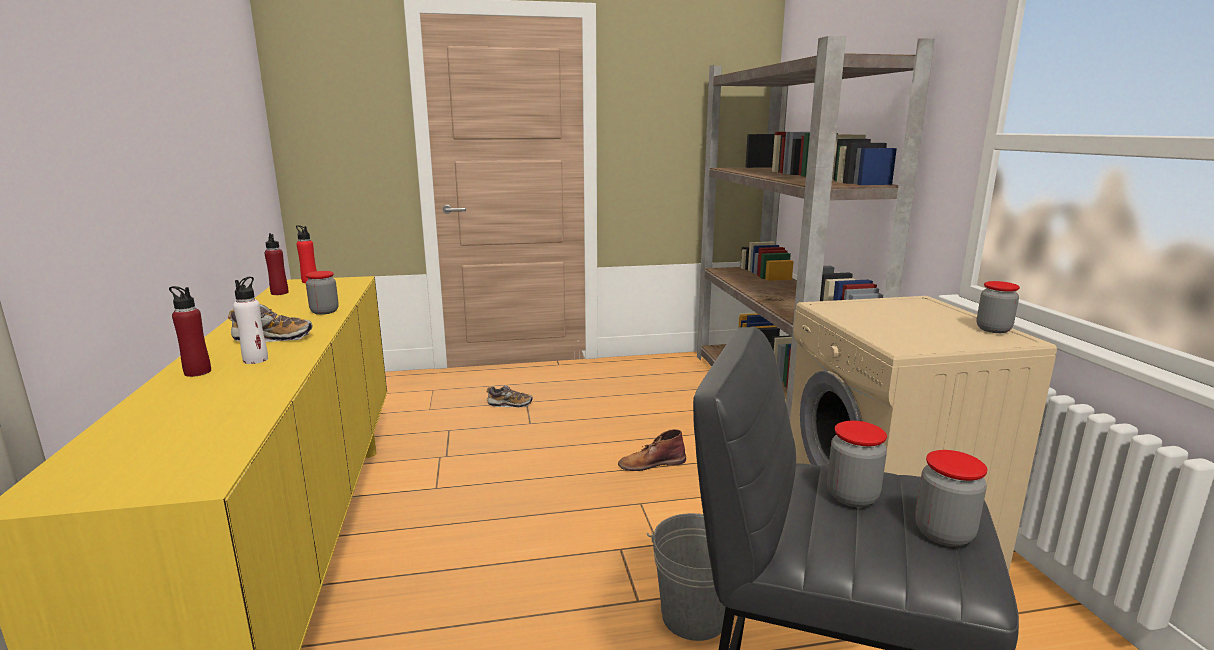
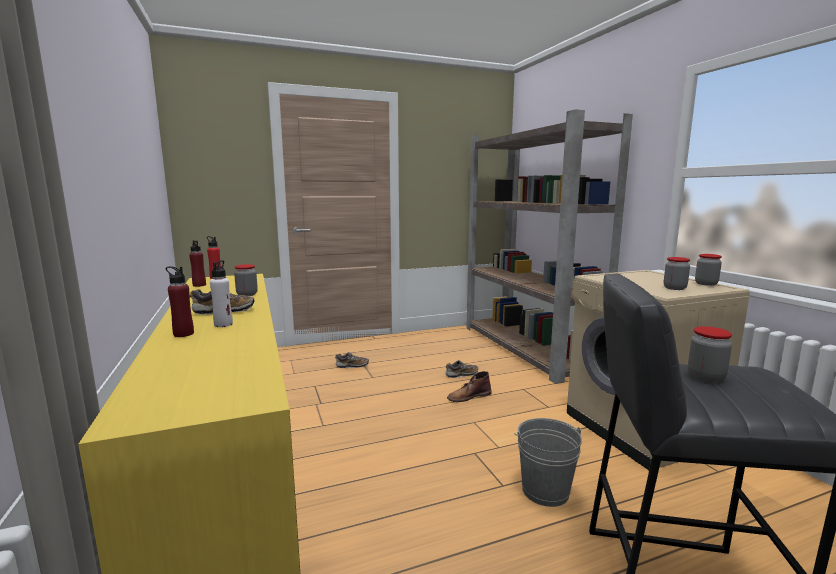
camera: 10 degrees left, 5 degrees down
jar [915,450,988,547] -> jar moved to [664,257,690,290]
none -> shoe [445,360,478,378]

